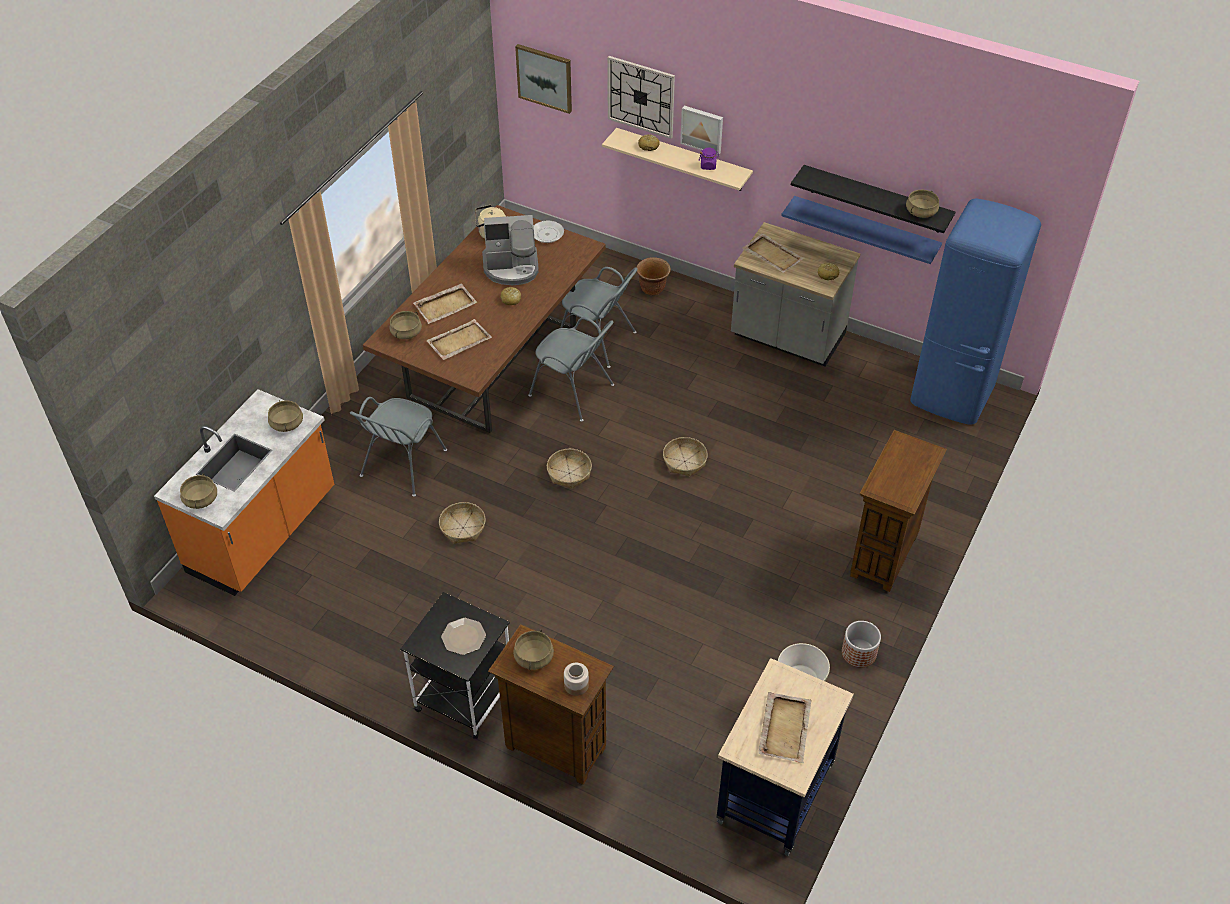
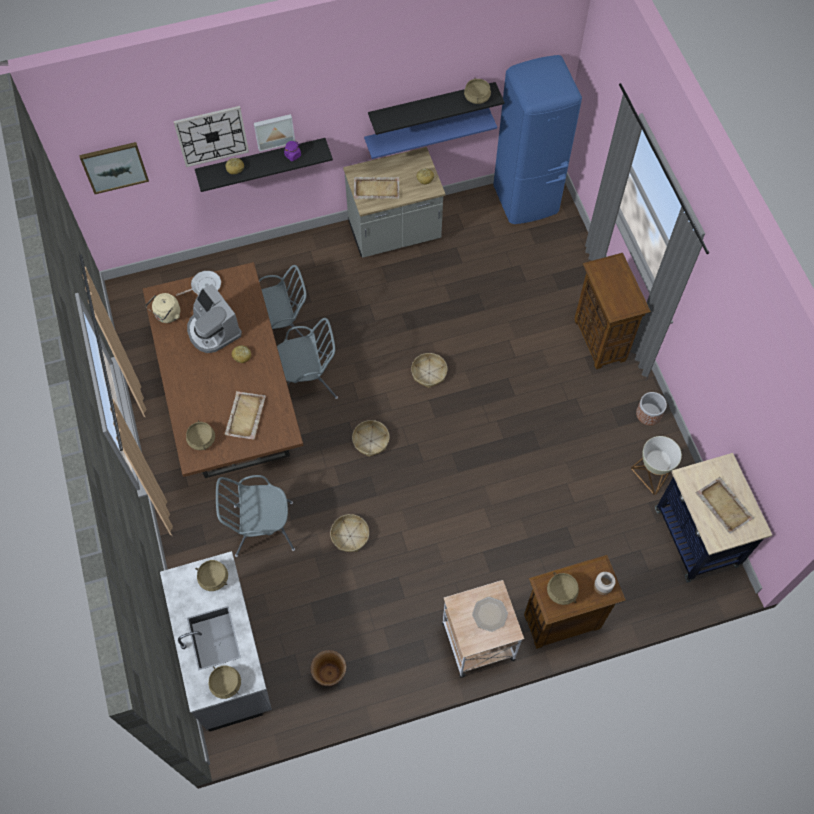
camera: 45 degrees left, 15 degrees up
orange counter [154,389,334,596] -> grey counter [160,551,272,732]
grey chair [350,397,447,497] -> grey chair turned 105 degrees clockwise [216,475,295,557]
black cart [400,592,510,739] -> beige cart [442,580,524,678]
beige tray [413,283,477,324] -> none
coffee machine [482,215,538,285] -> coffee machine turned 105 degrees clockwise [187,284,242,353]
beige shelf [602,128,753,191] -> black shelf [195,138,333,192]
brown planter [636,257,671,295] -> brown planter moved to [311,650,346,686]

